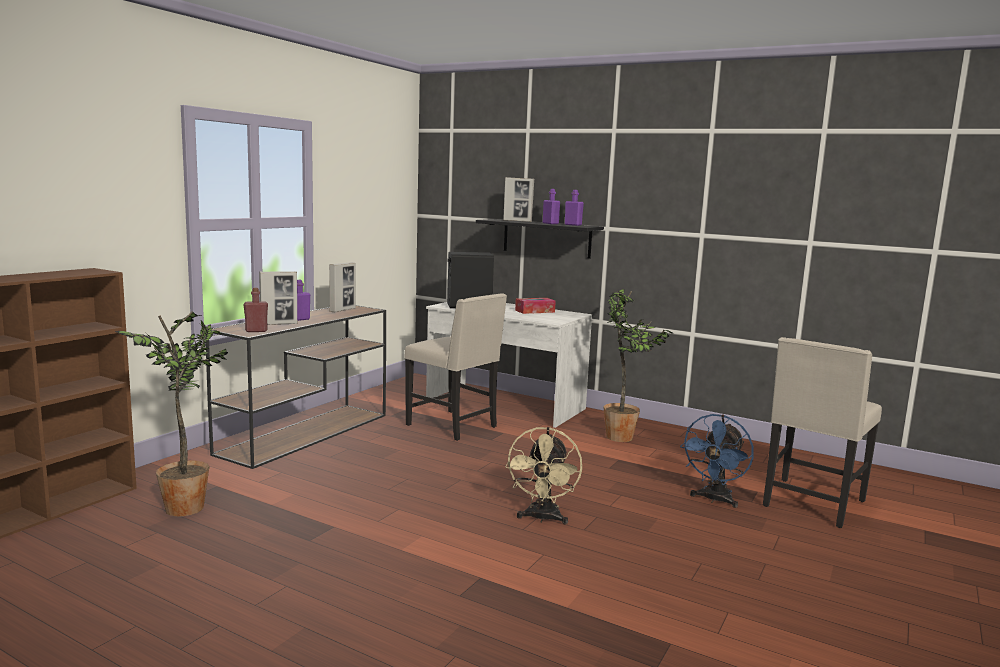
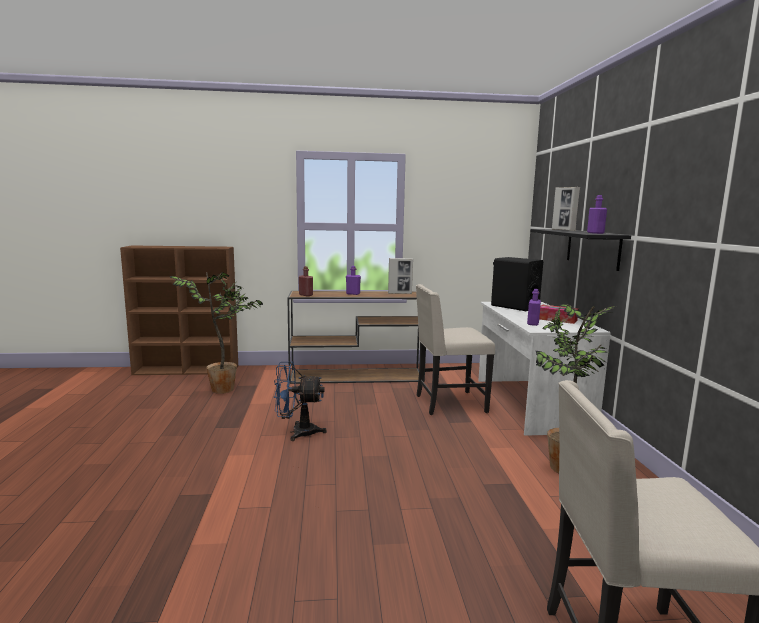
camera: 55 degrees right, 0 degrees up
picture frame [259,271,297,325] -> none
beige chair [404,293,507,441] -> beige chair turned 75 degrees clockwise [416,284,495,415]
beige fan [505,427,582,525] -> none
purple bottle [543,189,560,224] -> purple bottle moved to [527,289,541,326]
blue fan [680,414,754,508] -> blue fan moved to [274,361,327,441]

